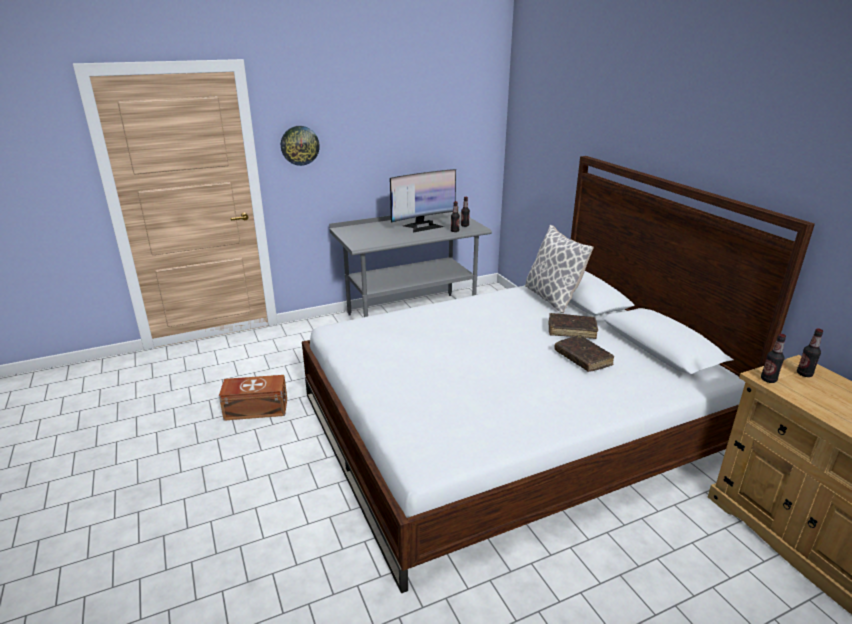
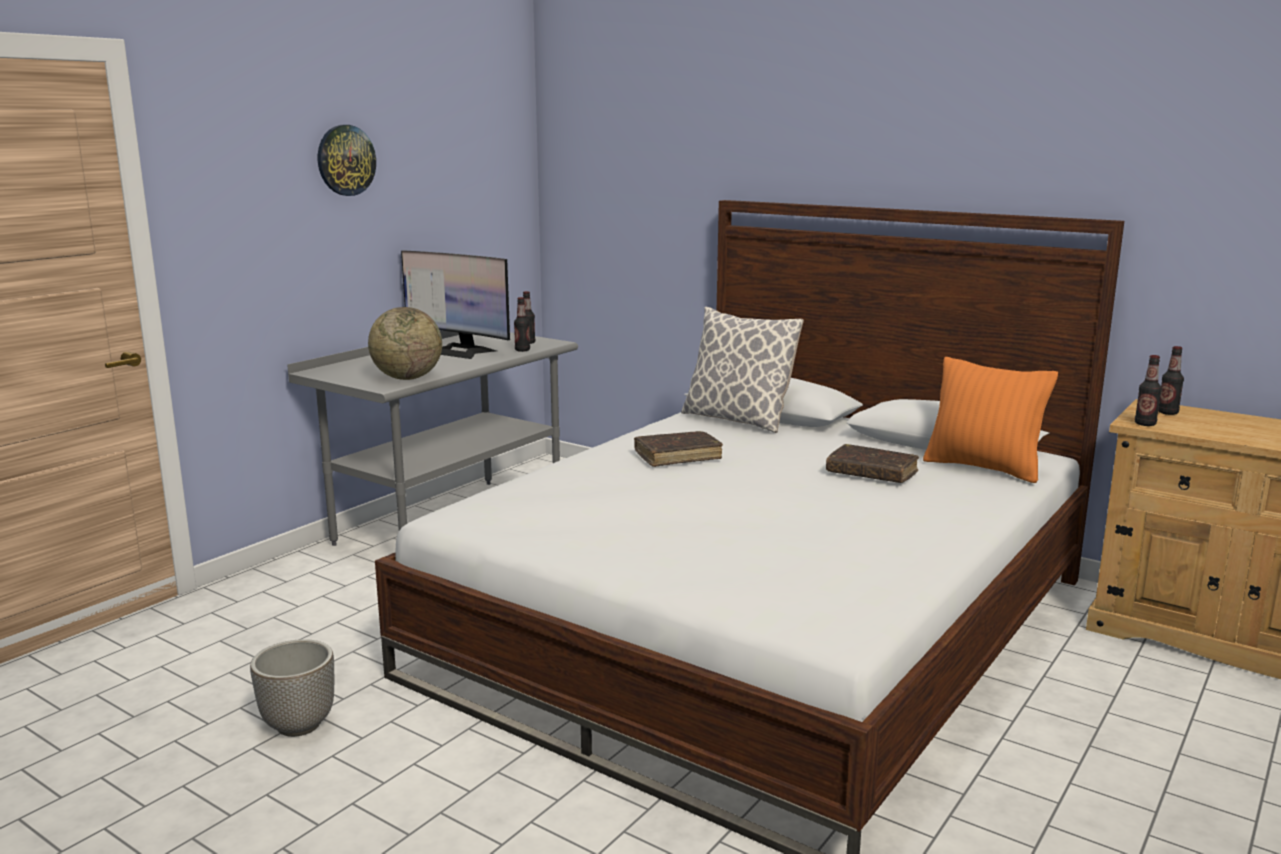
camera: 30 degrees left, 10 degrees down
brown storage box [219,375,287,421] -> planter [250,639,334,737]
wall clock [281,126,320,166] -> wall clock moved to [318,125,376,196]
monitor [390,169,456,232] -> monitor turned 90 degrees clockwise [401,250,510,359]
brown book [549,313,598,339] -> brown book moved to [634,431,723,467]
none -> globe [368,307,442,380]
none -> orange pillow [923,357,1058,483]

